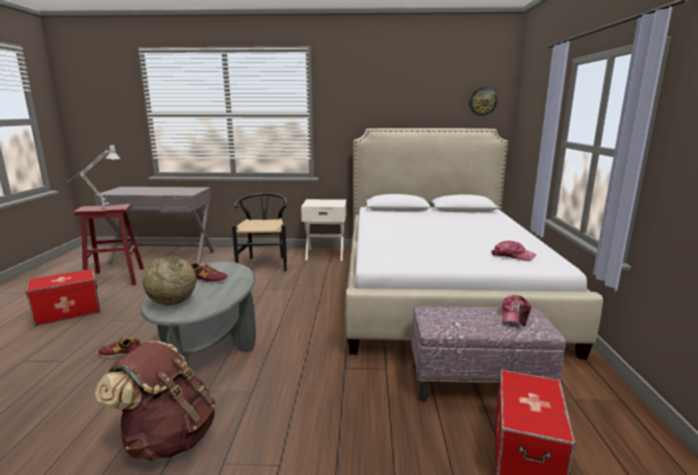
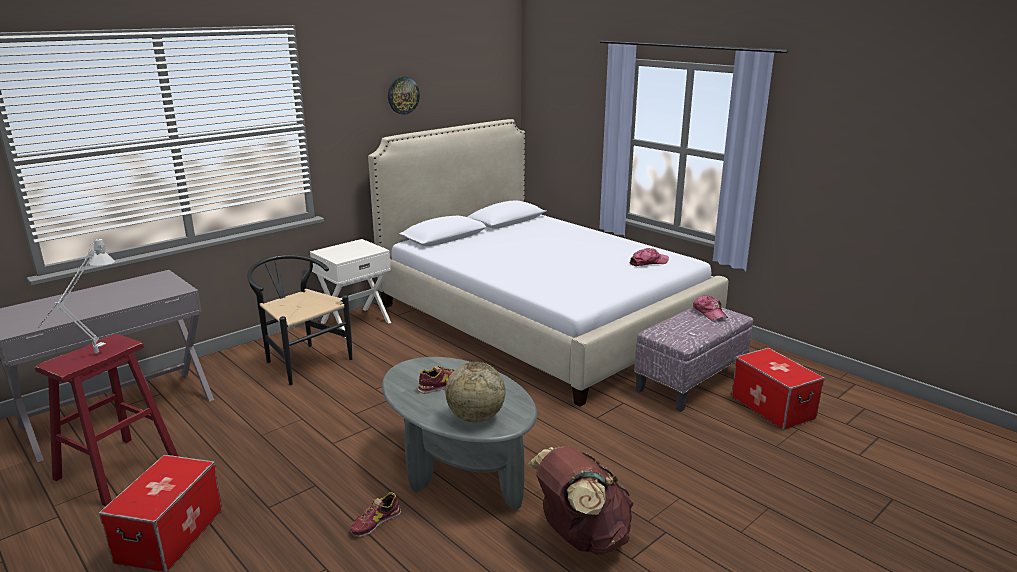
camera: 45 degrees left, 5 degrees up
wall clock [469,87,497,116] -> wall clock moved to [388,77,420,115]

